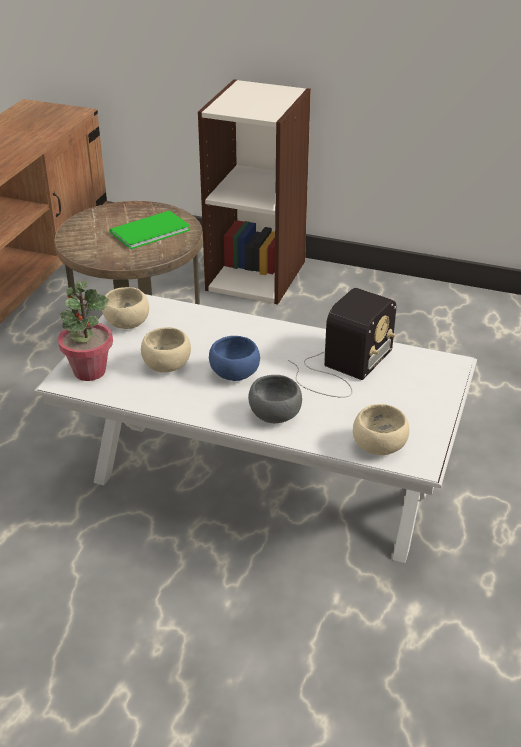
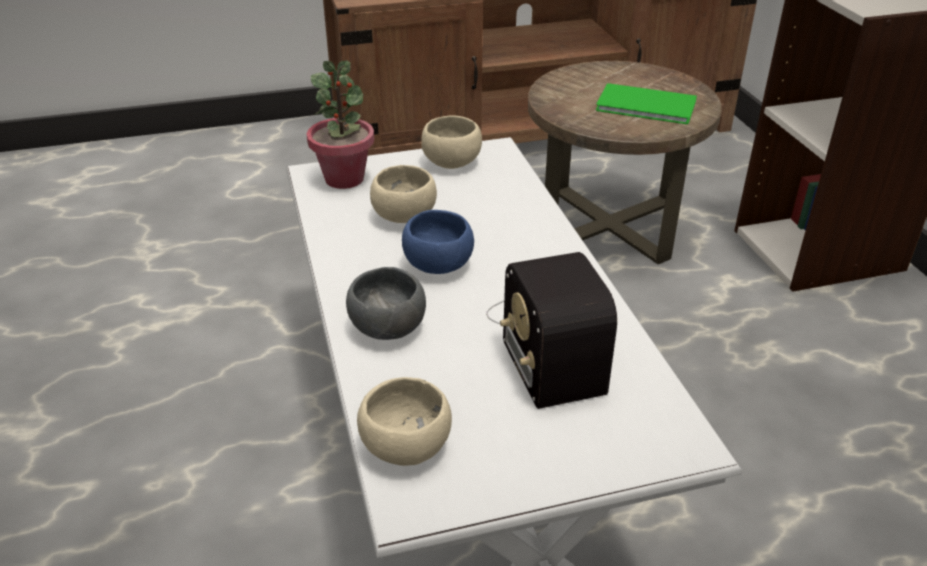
camera: 55 degrees right, 0 degrees up
radio [288,288,396,398] -> radio turned 75 degrees clockwise [486,252,617,409]

